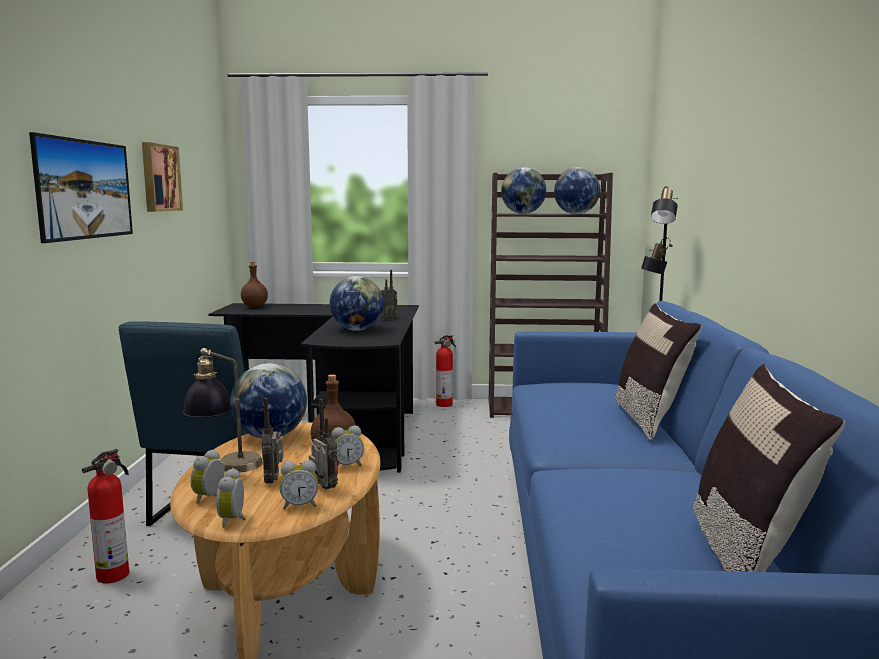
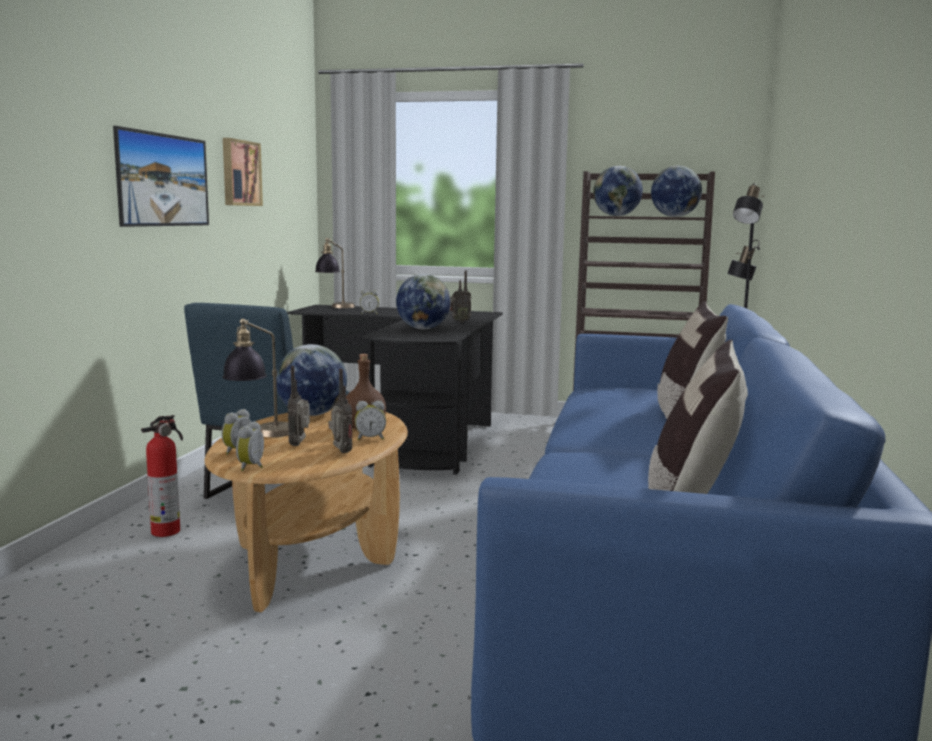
camera: 10 degrees right, 0 degrees up
brown bottle [241,262,268,307] -> table lamp [315,238,355,308]
alarm clock [280,460,318,510] -> alarm clock moved to [360,290,379,314]
fire extinguisher [434,335,456,407] -> none

